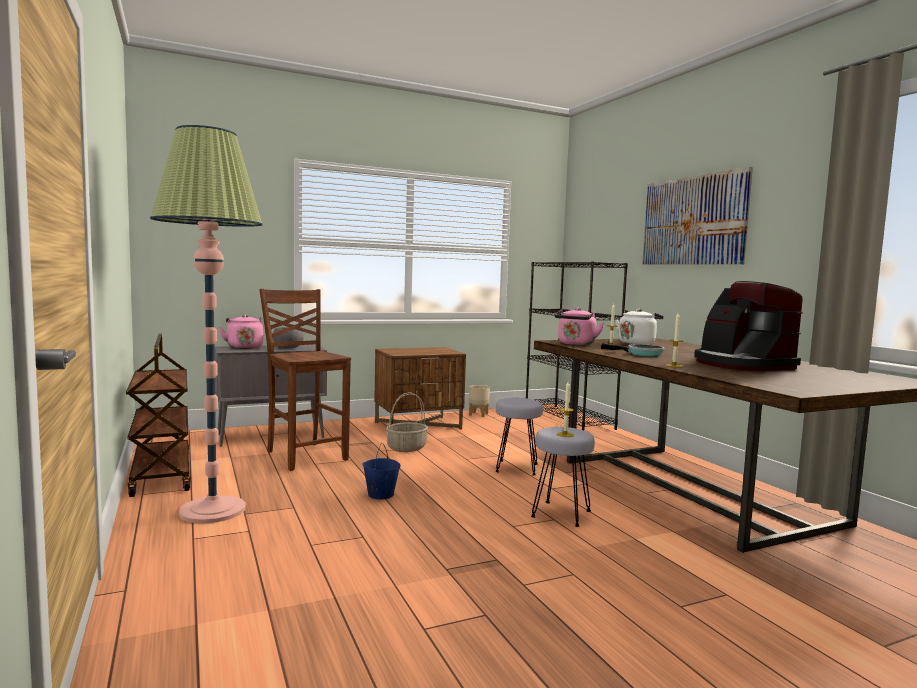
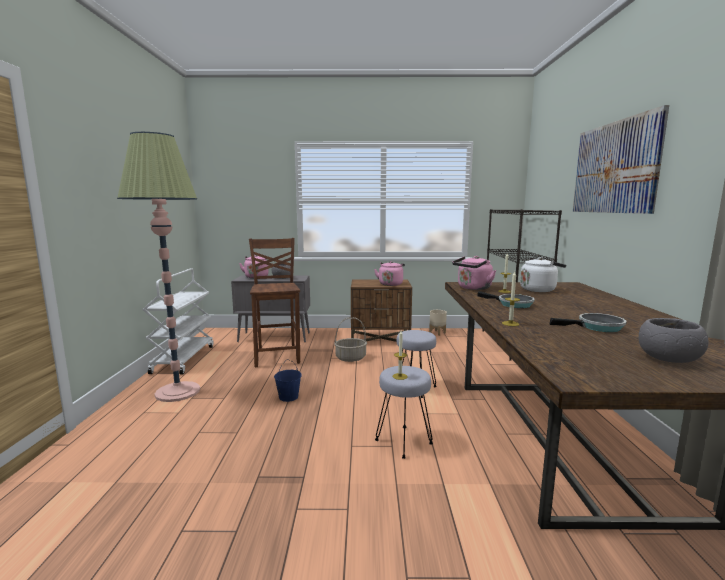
camera: 25 degrees right, 5 degrees up
brown cart [126,334,191,497] -> white cart [142,269,213,374]
coffee machine [694,281,803,371] -> frying pan [549,313,627,332]
none -> pink kettle [374,261,405,286]
none -> grey bowl [639,318,709,363]

